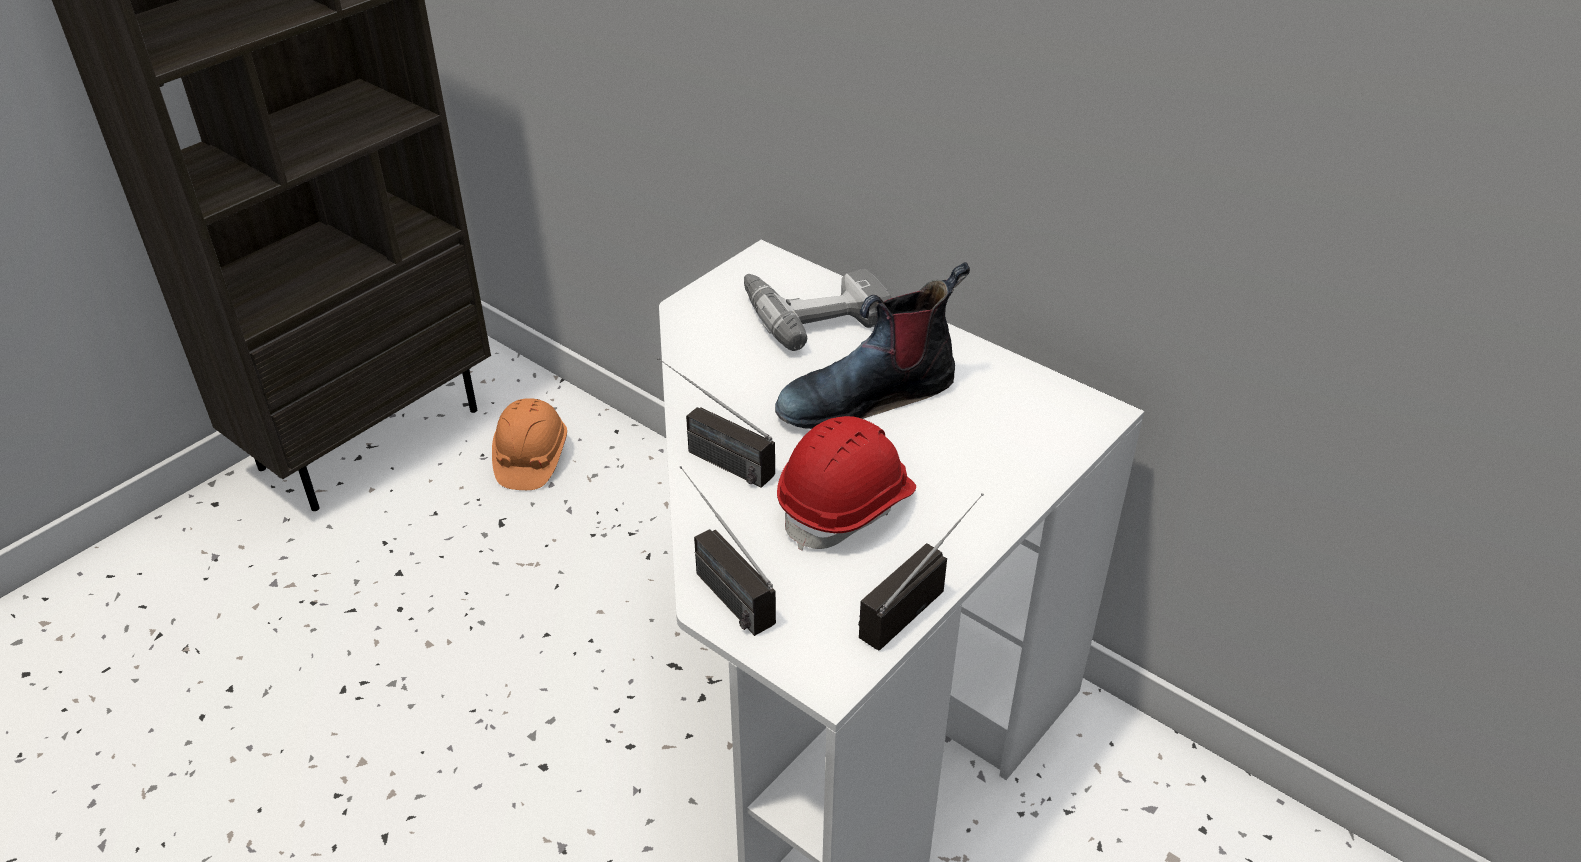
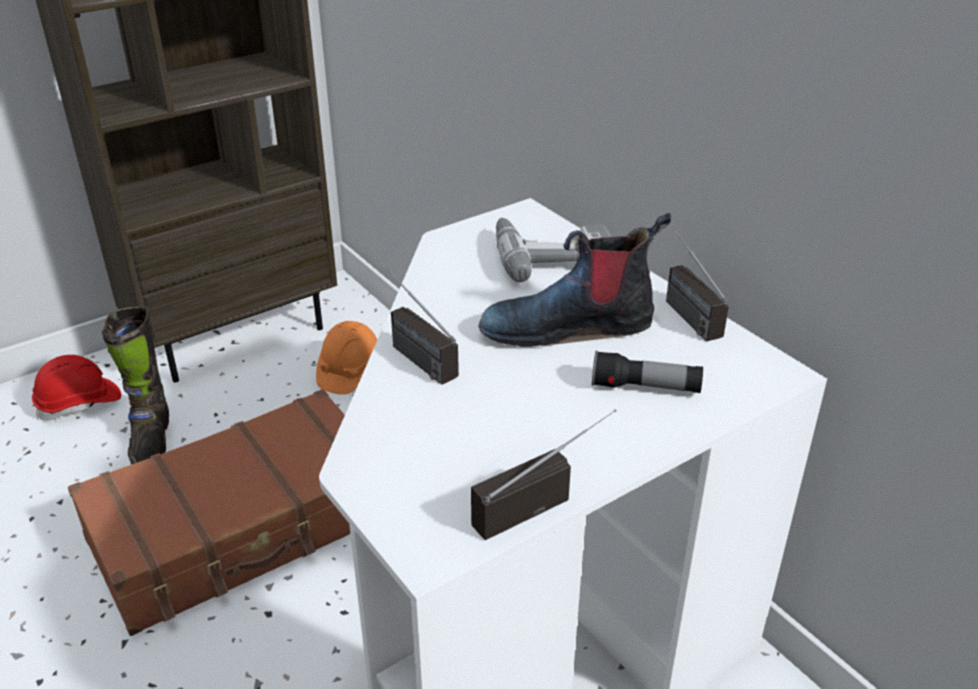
camera: 15 degrees right, 5 degrees down
radio [680,466,776,636] -> radio moved to [666,223,729,341]
red hard hat [777,416,916,551] -> red hard hat moved to [32,355,121,421]
none -> brown suitcase [68,389,350,636]
none -> black boot [102,306,169,464]
none -> flashlight [592,351,703,393]

